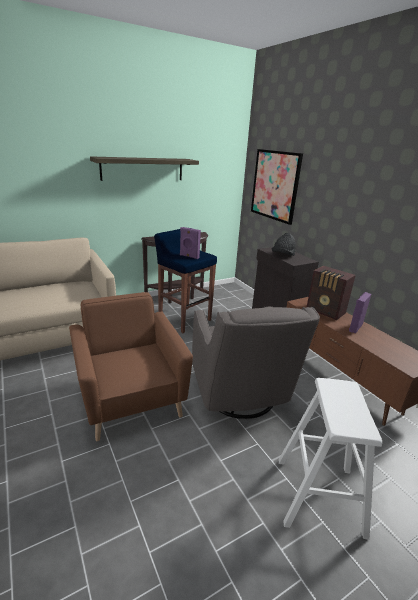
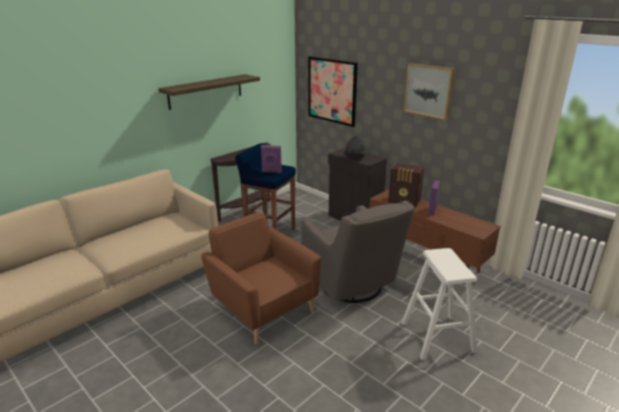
camera: 15 degrees left, 0 degrees up
none -> picture [404,63,454,120]

